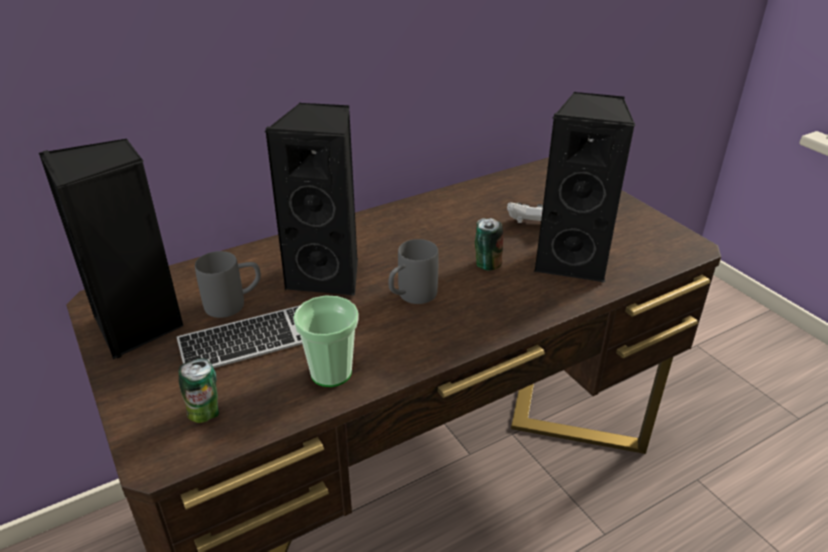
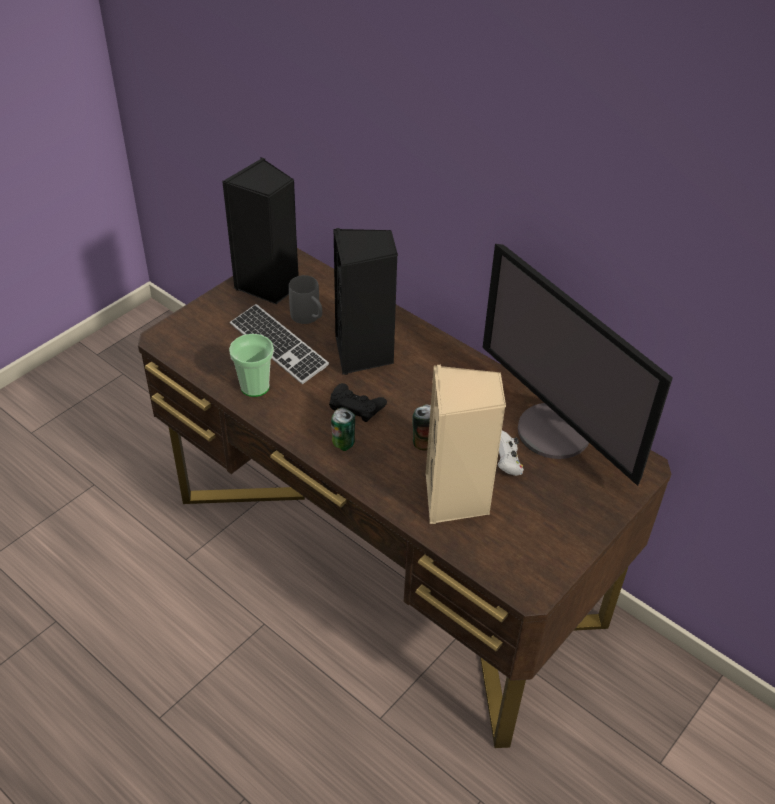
camera: 70 degrees right, 10 degrees up
can [178,358,219,423] -> can moved to [331,407,355,451]
grey mug [389,239,438,304] -> black game controller [329,383,387,422]
black speaker [534,92,636,284] -> beige speaker [426,365,506,524]
none -> monitor [483,244,673,486]

